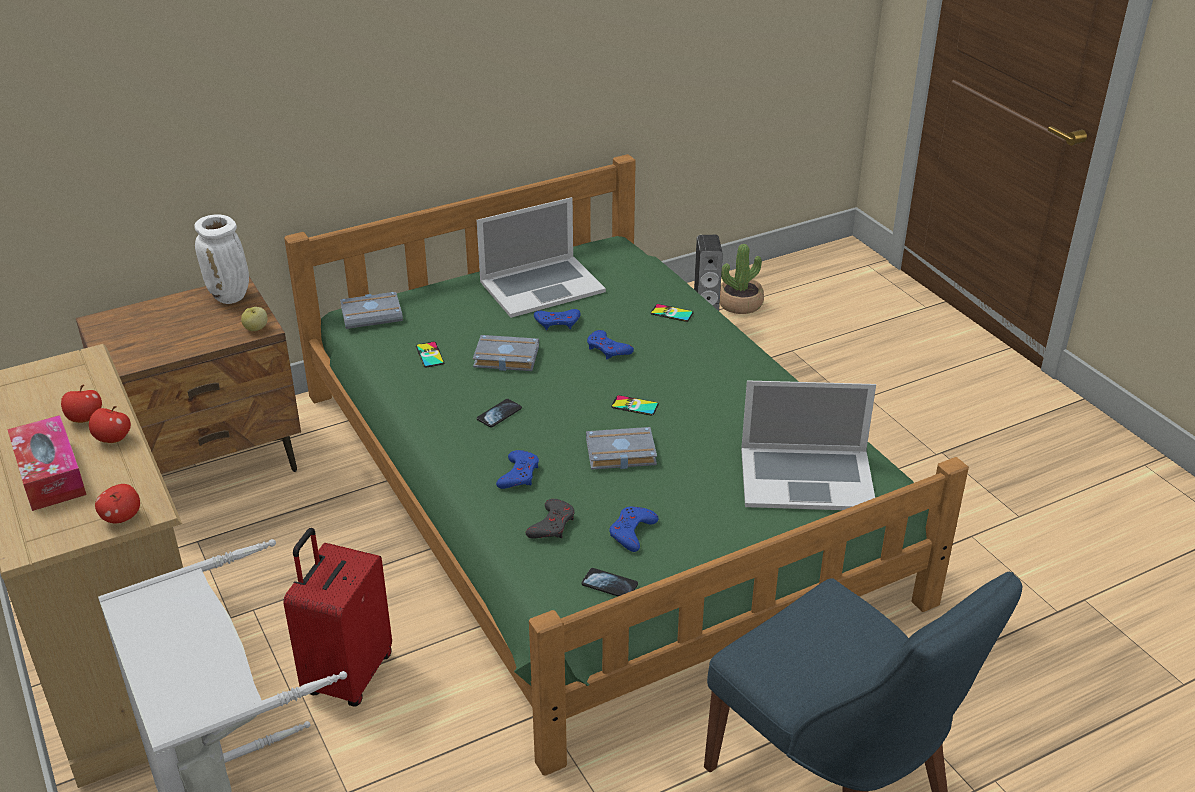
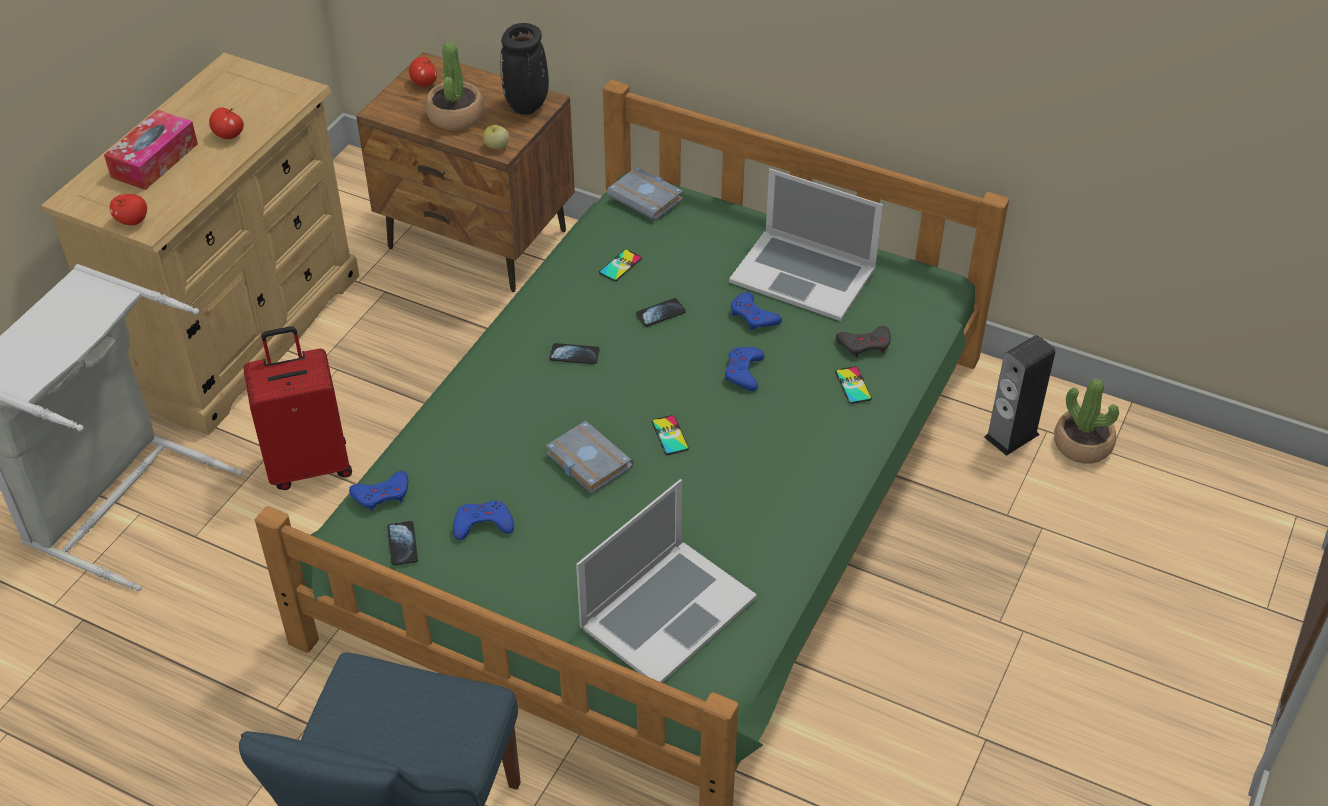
camera: 55 degrees right, 10 degrees up
apple [89,406,131,443] -> apple moved to [409,57,437,87]
white vase [194,214,249,304] -> black vase [500,23,549,115]
grey book [473,335,539,371] -> phone [636,298,686,327]
blue game controller [496,450,539,489] -> blue game controller moved to [349,471,408,511]
grey game controller [526,499,574,539] -> grey game controller moved to [836,326,891,358]
laptop [741,380,876,510] -> laptop turned 105 degrees counterclockwise [576,479,757,683]
none -> potted plant [426,42,484,130]

